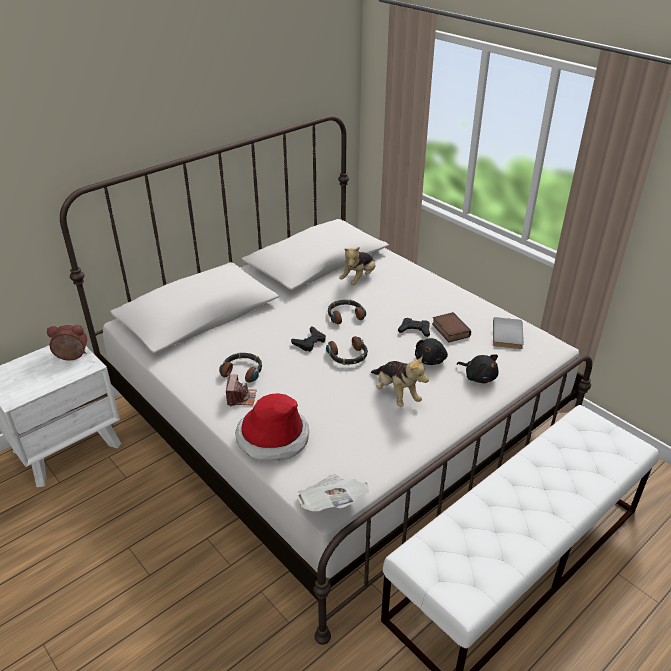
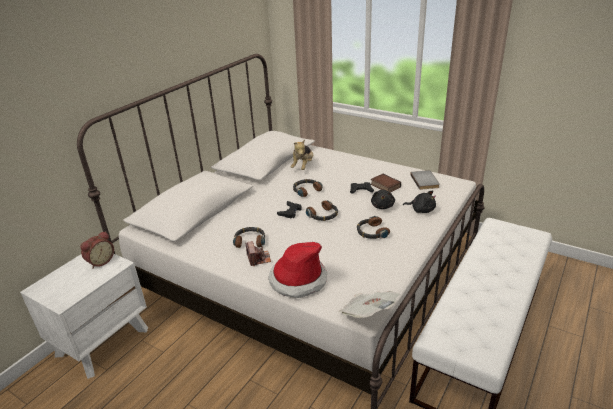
camera: 15 degrees left, 5 degrees down
alarm clock [47,325,87,361] -> alarm clock turned 150 degrees clockwise [80,231,114,269]
plush toy [371,355,429,407] -> headphones [357,216,390,239]

